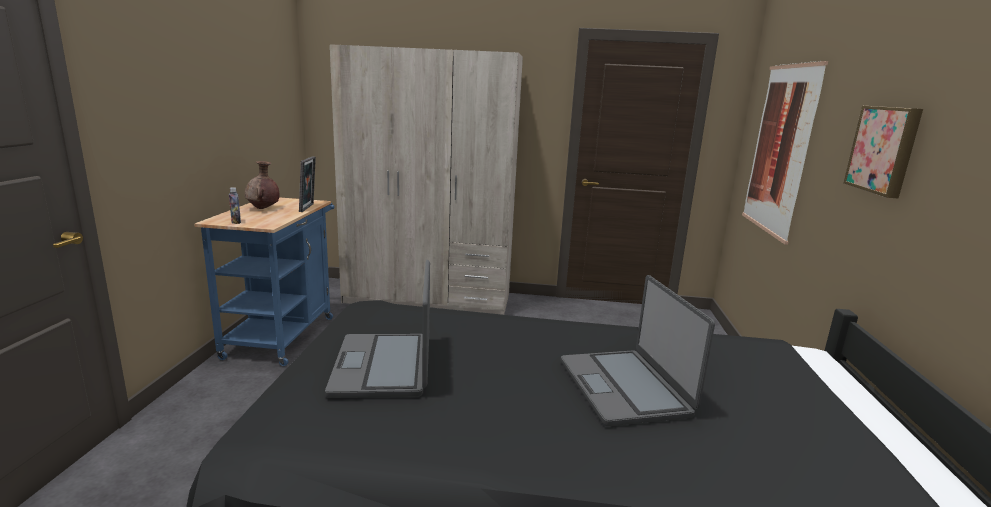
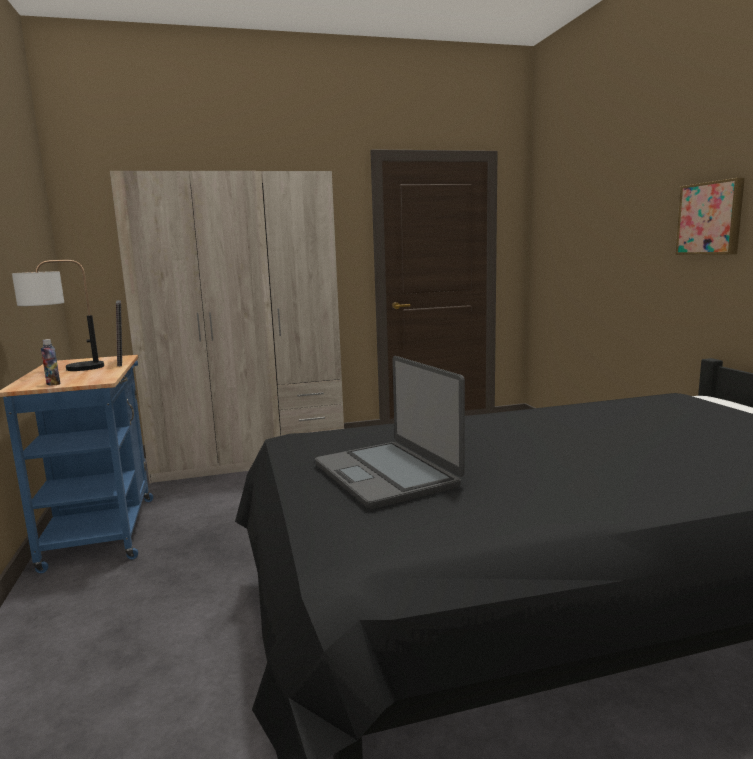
camera: 20 degrees left, 5 degrees down
brown vase [245,161,279,209] -> table lamp [12,260,104,371]
laptop [561,275,715,426] -> none
picture [742,61,828,245] -> none

